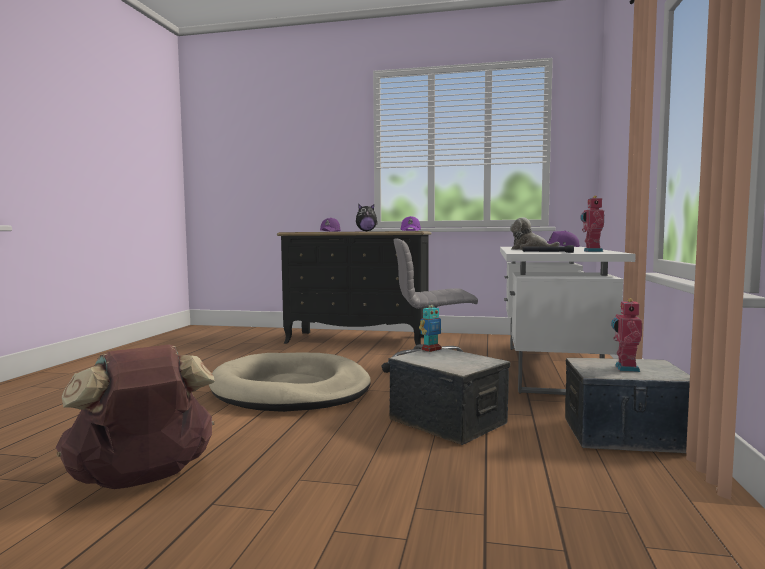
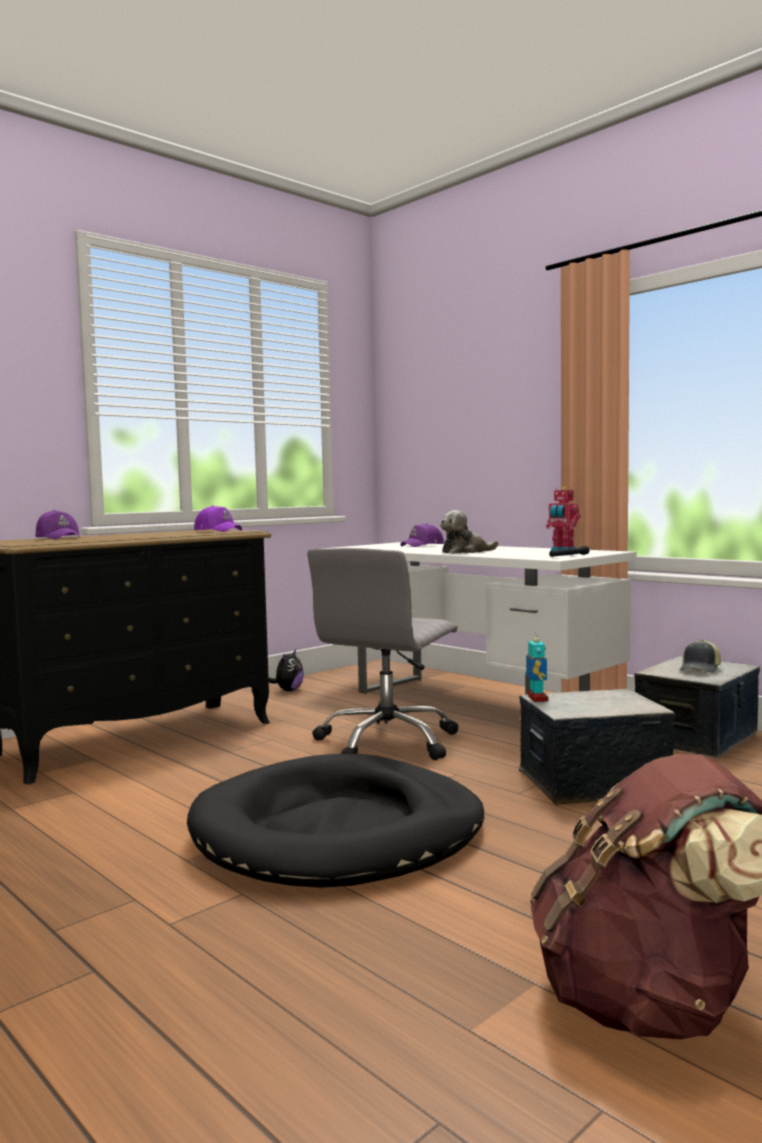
camera: 55 degrees left, 0 degrees up
beige dog bed [209,352,371,412] -> black dog bed [187,754,484,888]
plush toy [356,204,378,231] -> plush toy moved to [269,650,304,691]
toy robot [611,299,642,372] -> cap [680,640,721,673]

